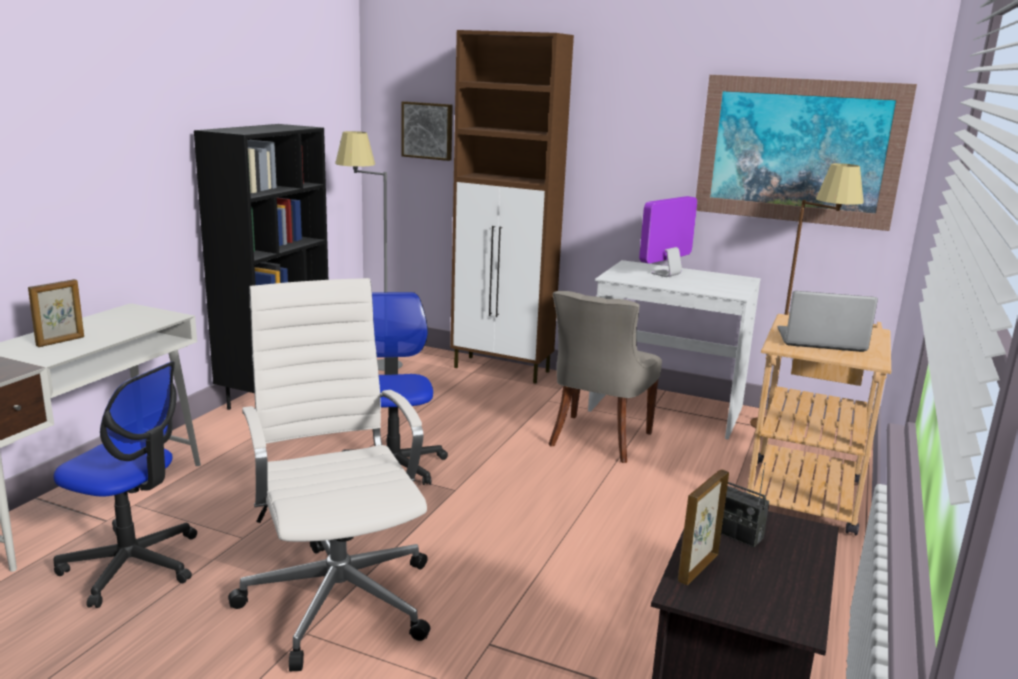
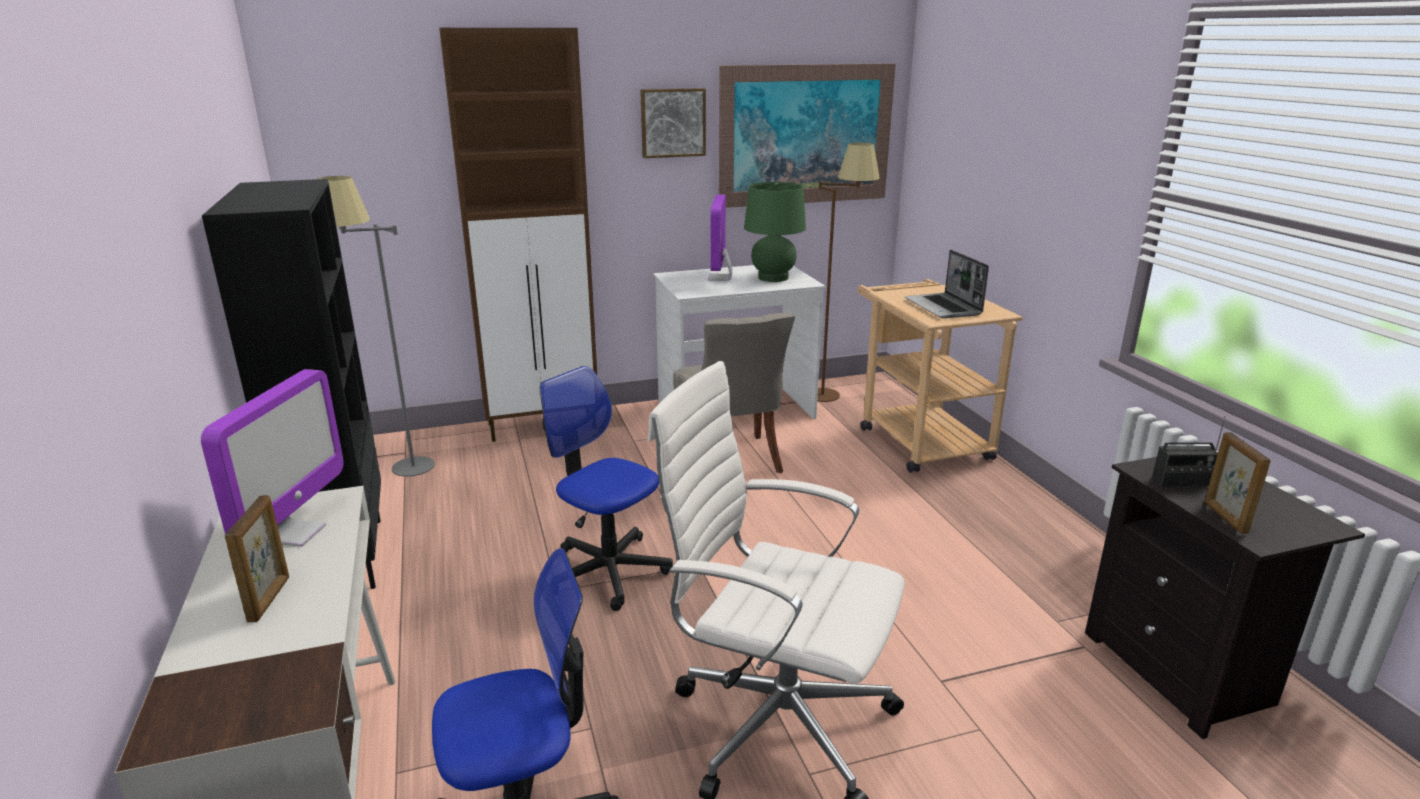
camera: 40 degrees left, 5 degrees up
picture [401,101,453,161] -> picture moved to [640,88,706,158]
laptop [777,291,878,352] -> laptop turned 75 degrees counterclockwise [905,250,989,318]
none -> monitor [201,369,344,547]
none -> green table lamp [744,182,806,282]

